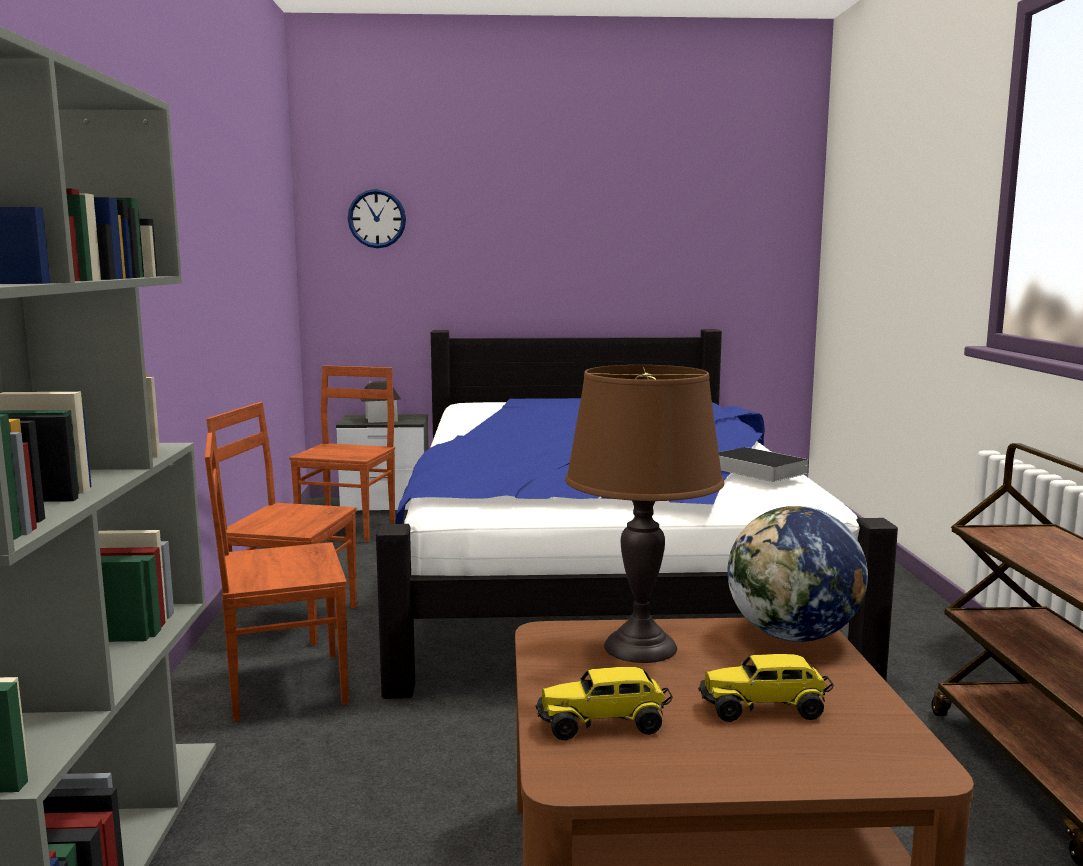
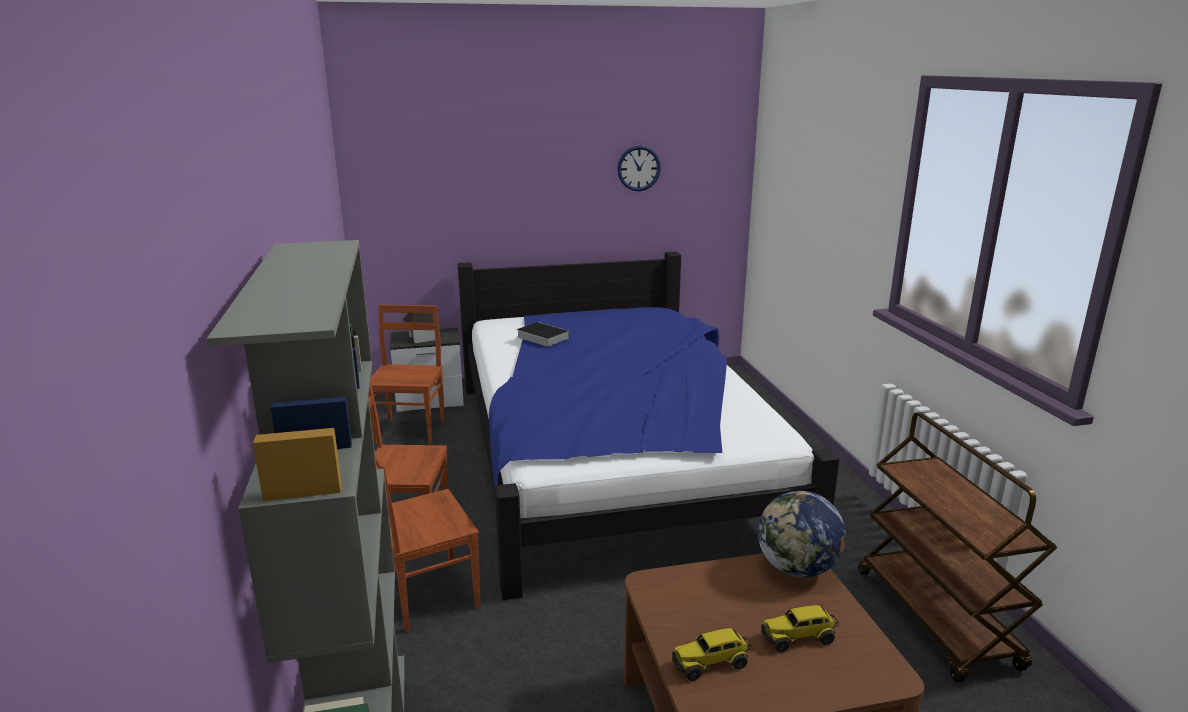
camera: 10 degrees left, 10 degrees up
wall clock [348,189,406,248] -> wall clock moved to [617,146,661,191]
brown table lamp [565,365,724,663] -> none
book [719,447,809,482] -> book moved to [517,322,569,347]

